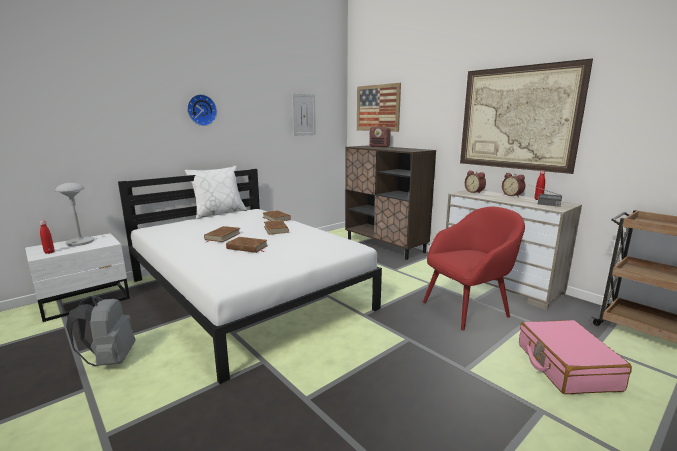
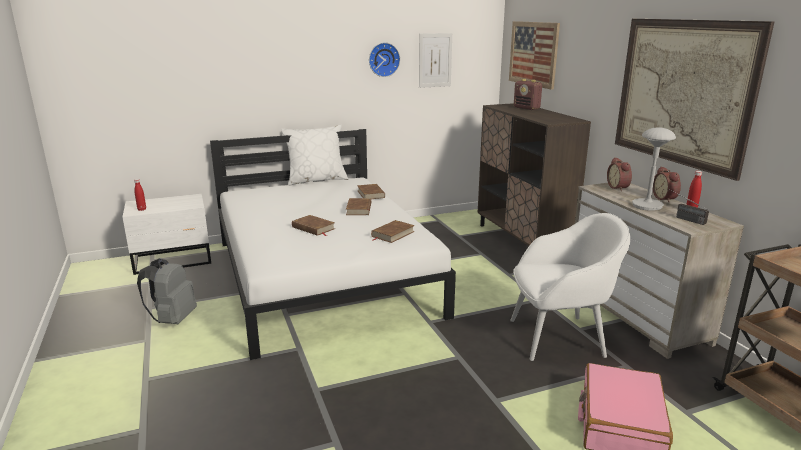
camera: 20 degrees right, 5 degrees up
grey table lamp [55,183,94,246] -> grey table lamp moved to [632,127,676,211]
wall clock [187,94,217,126] -> wall clock moved to [369,43,400,77]
brown book [204,226,240,242] -> brown book moved to [371,220,415,243]
red armchair [423,207,525,331] -> white armchair [510,213,630,361]

